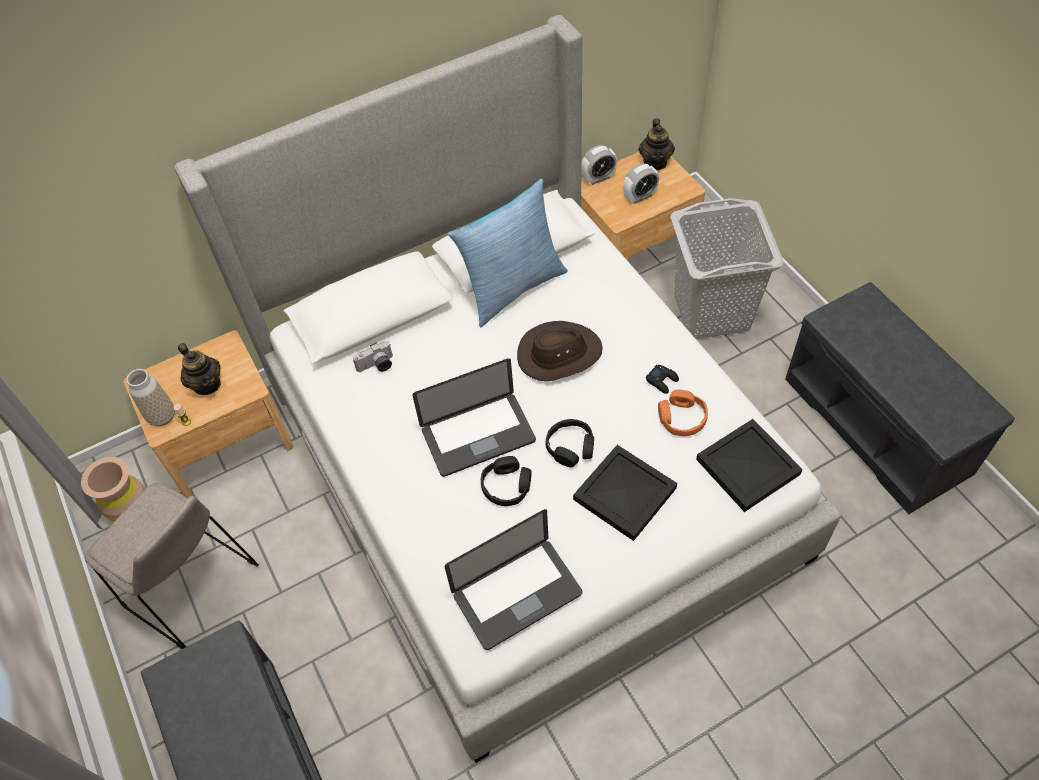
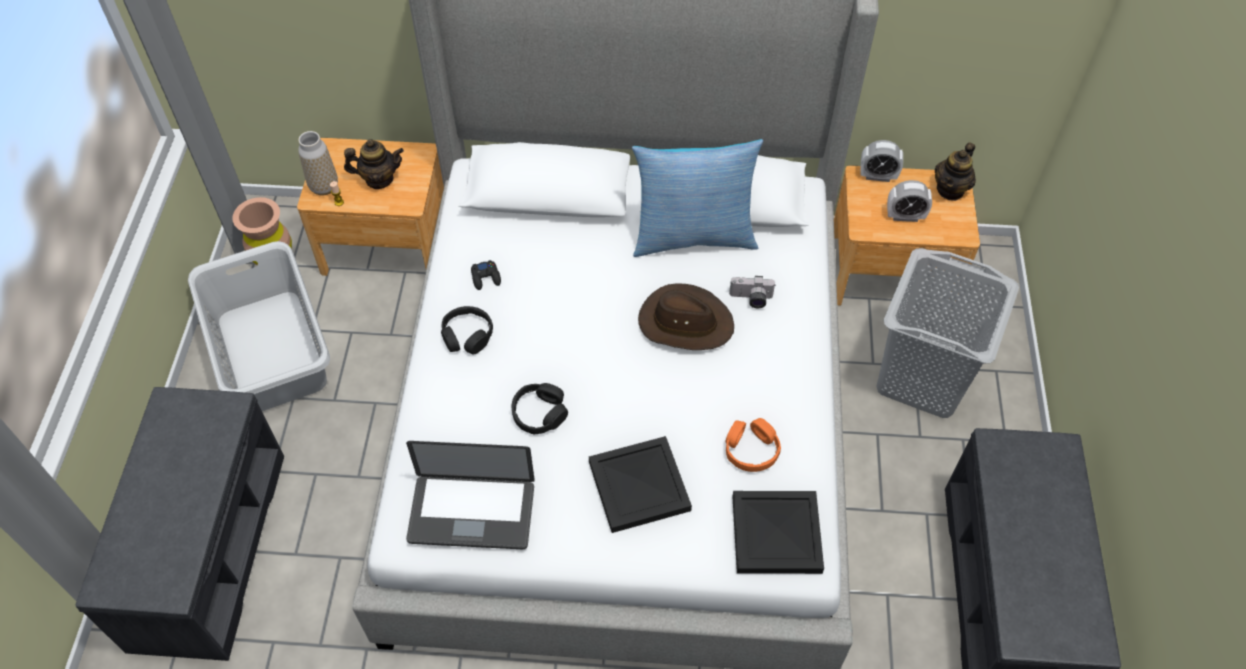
camera: 30 degrees right, 0 degrees up
beige chair [85,483,259,649] -> grey laundry basket [188,241,330,411]
teapot [178,343,221,395] -> teapot turned 90 degrees counterclockwise [344,139,404,189]
camera [353,341,393,372] -> camera moved to [729,276,775,309]
laptop [412,358,536,477] -> none
black headphones [546,419,594,467] -> black headphones moved to [441,306,493,354]
black game controller [646,365,679,394] -> black game controller moved to [471,260,501,290]

